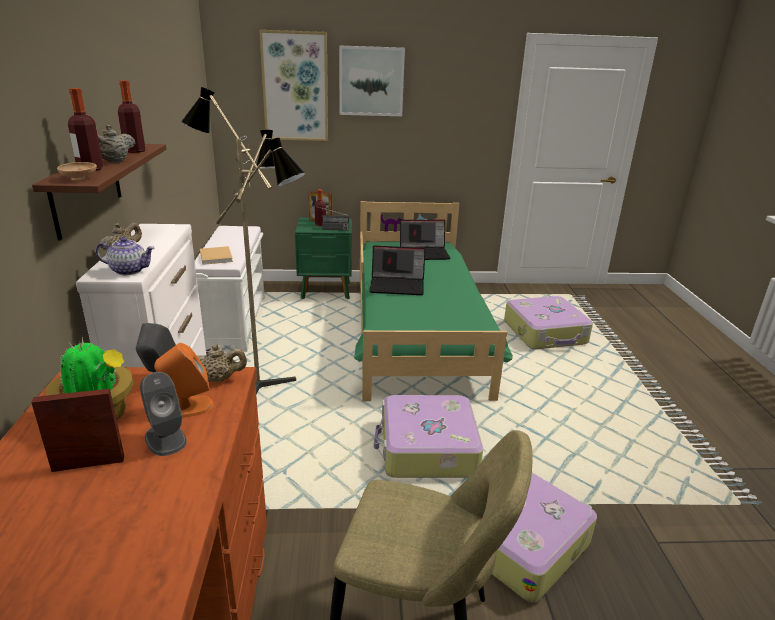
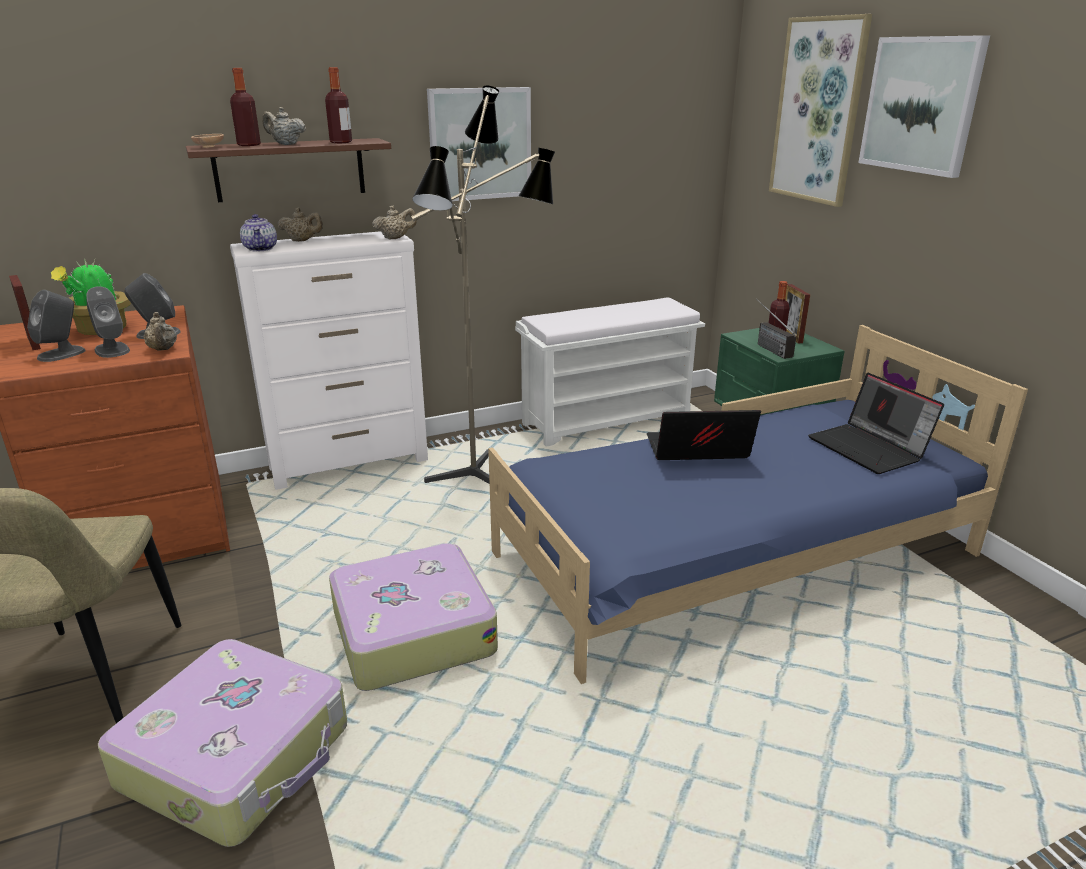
camera: 70 degrees right, 0 degrees up
orange speaker [154,343,214,418] -> grey speaker [86,286,130,358]
beige book [200,246,233,265] -> none
green bed [354,201,513,401] -> blue bed [488,325,1028,684]
laptop [369,246,426,295] -> laptop turned 105 degrees clockwise [647,410,761,460]
suitcase [504,296,593,349] -> none
none -> beige teapot [372,205,417,240]
none -> picture [427,87,531,201]

